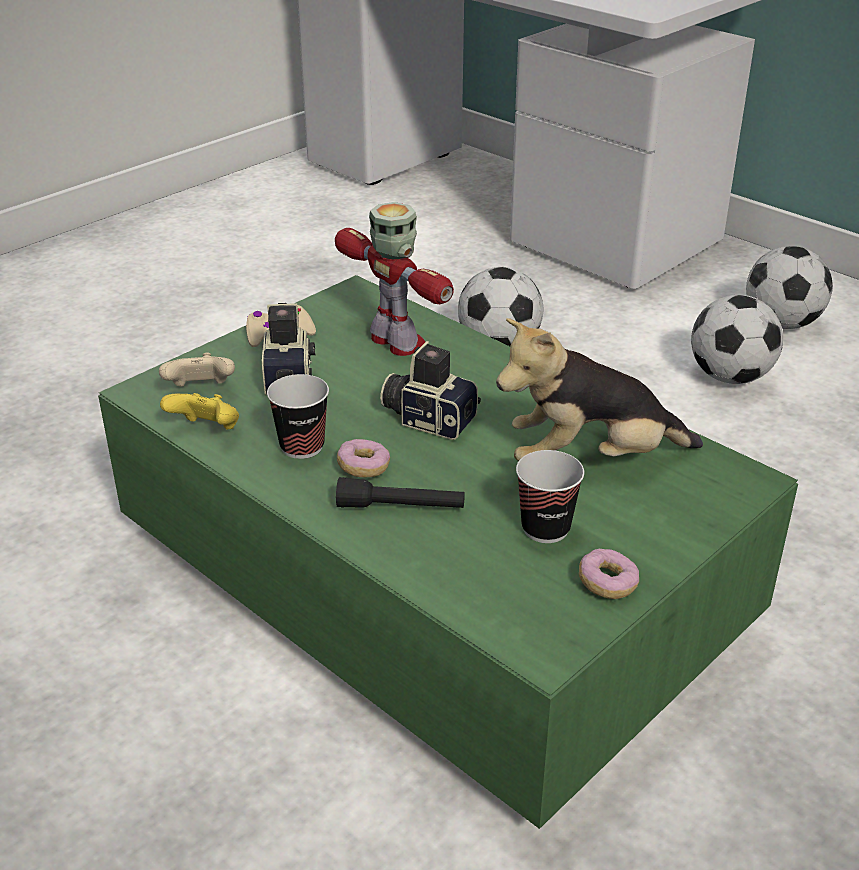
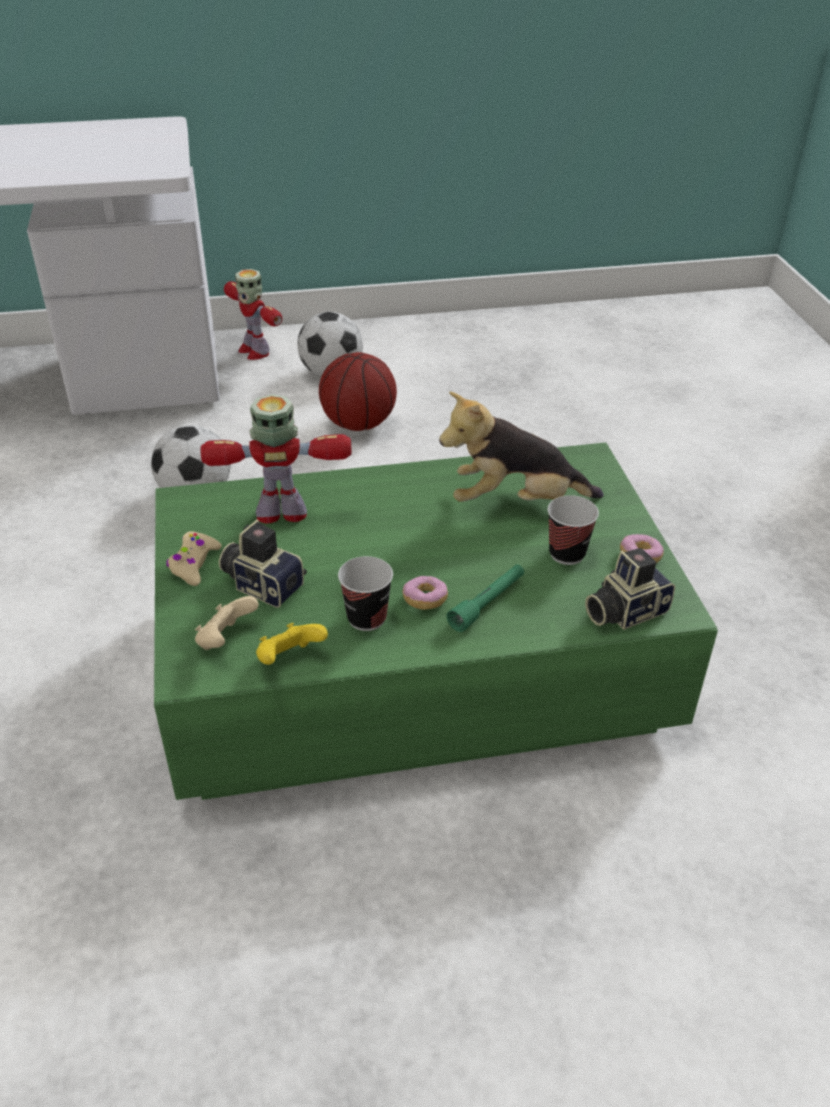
camera: 55 degrees left, 5 degrees up
black flashlight [336,477,465,508] -> green flashlight [446,564,524,632]
camera [380,341,481,440] -> camera moved to [585,548,675,630]
plush toy [496,318,703,461] -> plush toy turned 60 degrees clockwise [439,392,603,502]
football [691,295,783,384] -> basketball [319,352,397,431]
none -> toy robot [224,269,282,360]

